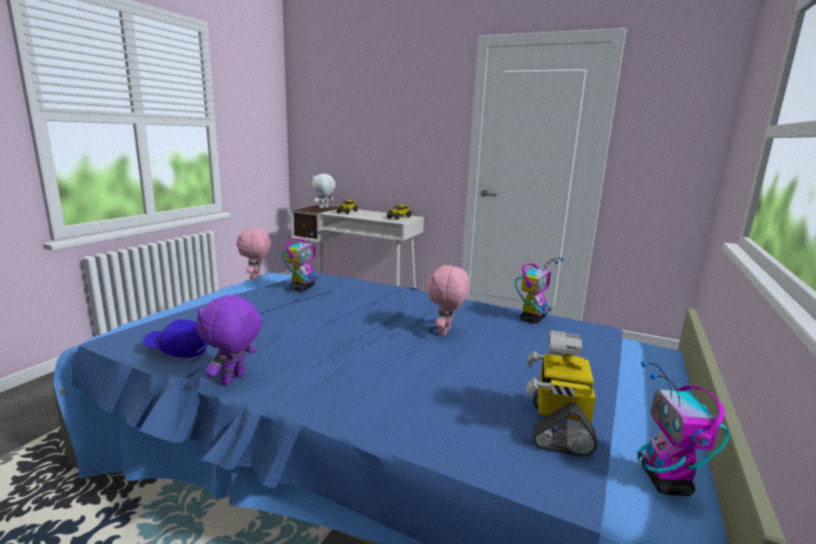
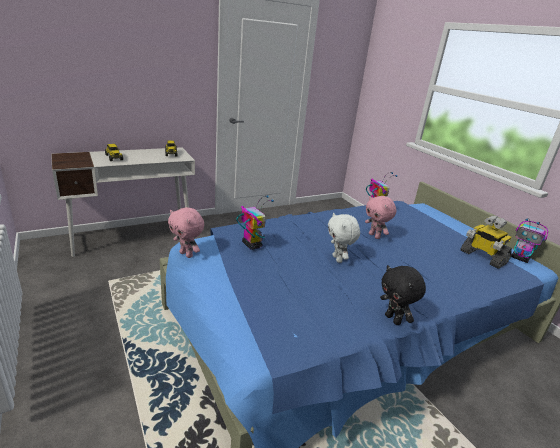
camera: 55 degrees left, 10 degrees up
blue cap [143,320,208,358] -> none
purple plush toy [196,293,262,385] -> black plush toy [380,265,426,325]
white plush toy [312,174,336,208] -> white plush toy moved to [328,213,360,263]

